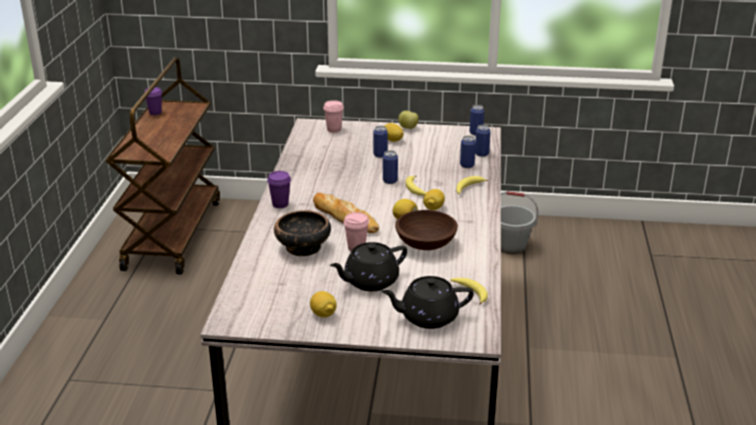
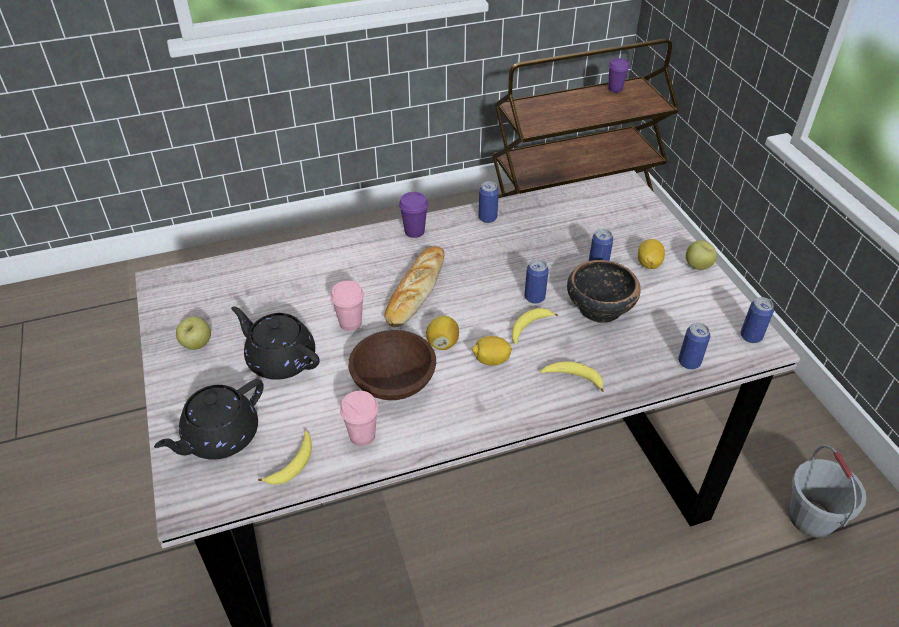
camera: 65 degrees right, 15 degrees up
bowl [274,210,331,256] -> bowl moved to [567,260,641,323]
lemon [310,291,337,317] -> apple [176,316,211,350]
pink cup [323,100,344,133] -> pink cup moved to [340,391,378,446]
black teapot [381,276,474,329] -> black teapot turned 105 degrees counterclockwise [154,379,264,460]
can [460,136,476,168] -> can moved to [479,181,499,223]

